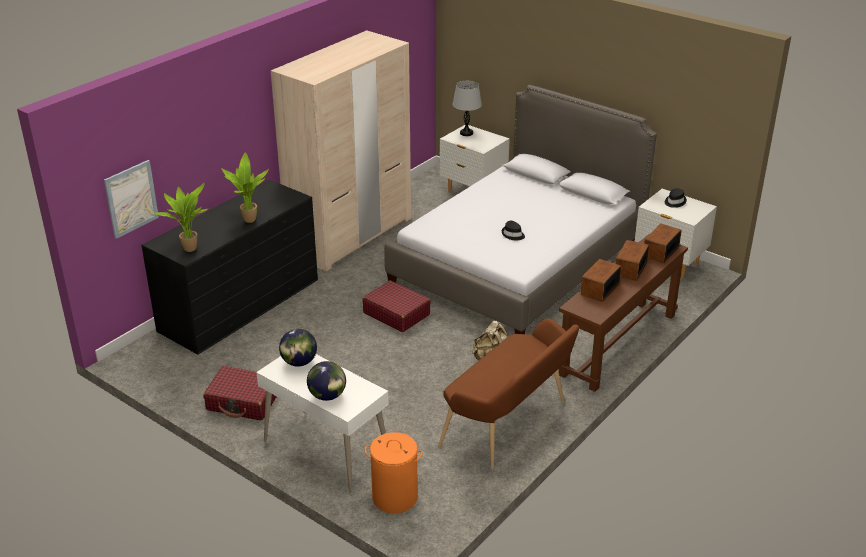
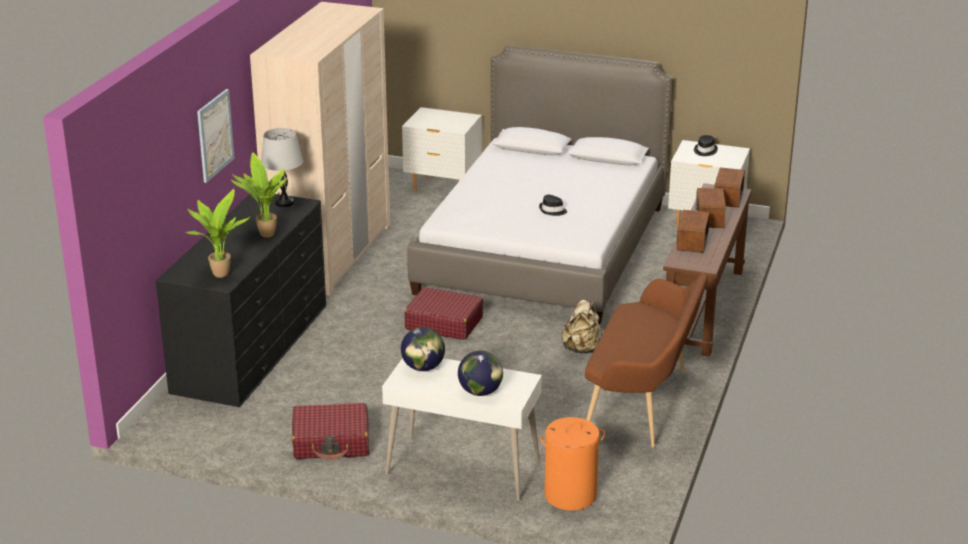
camera: 20 degrees left, 5 degrees down
picture [104,160,159,239] -> picture moved to [197,89,235,183]
grey table lamp [453,81,482,136] -> grey table lamp moved to [261,128,303,207]

